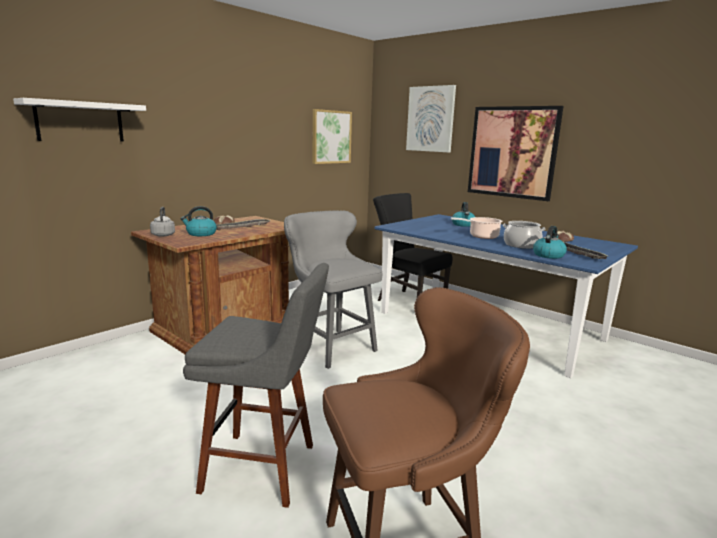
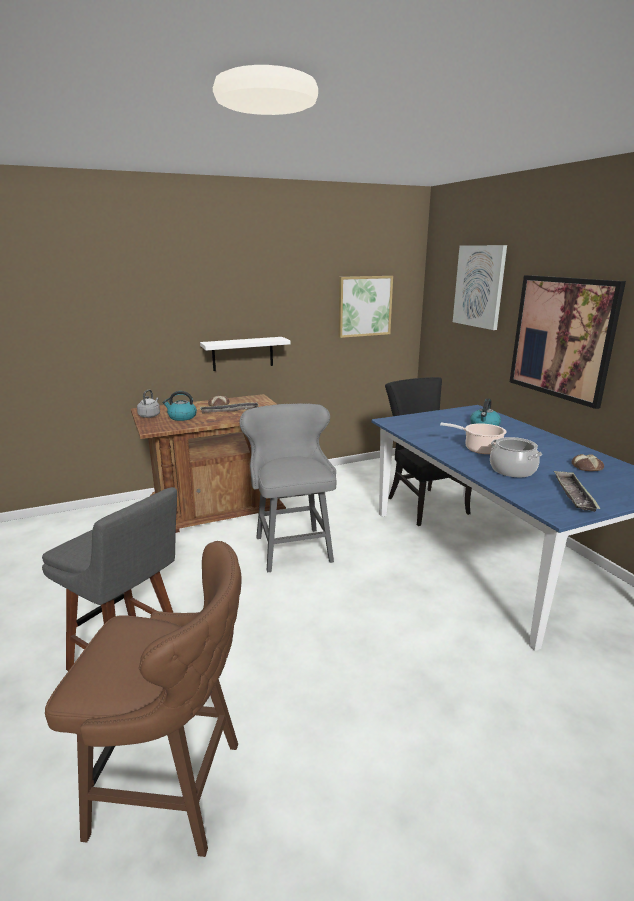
camera: 25 degrees right, 5 degrees up
white shelf [13,98,146,142] -> white shelf moved to [200,337,290,371]
kettle [533,226,567,259] -> none

